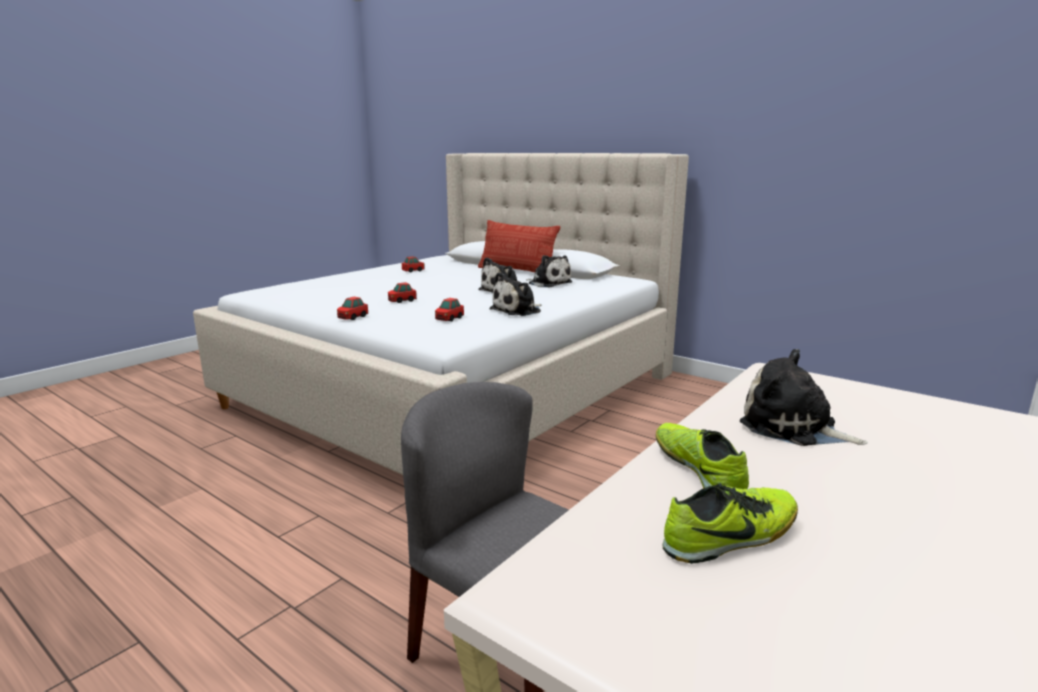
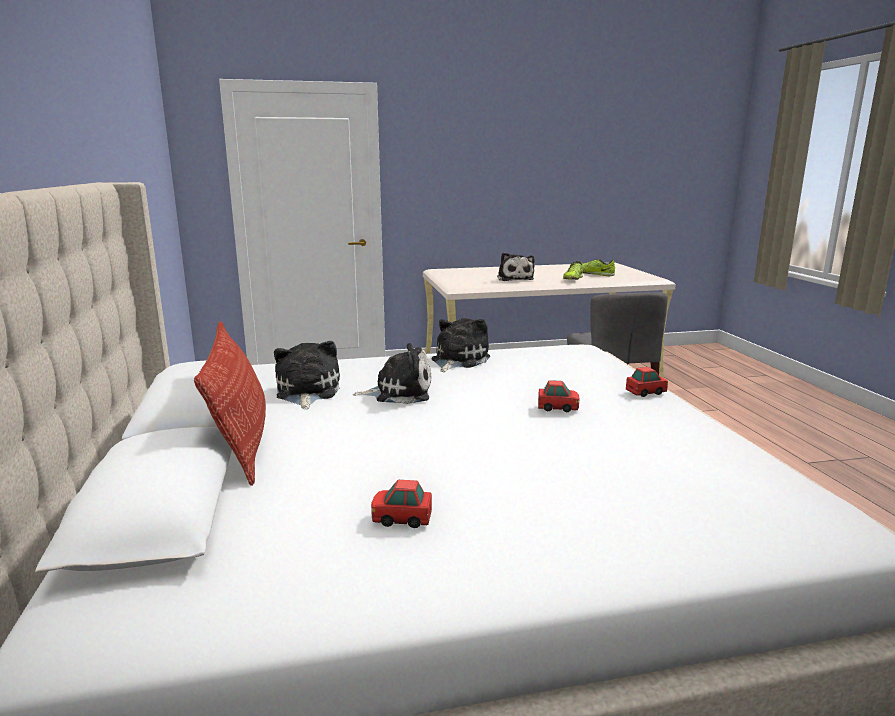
camera: 140 degrees left, 0 degrees up
toy car [435,298,464,321] -> none
plush toy [490,272,541,316] -> plush toy turned 60 degrees counterclockwise [432,318,490,372]

